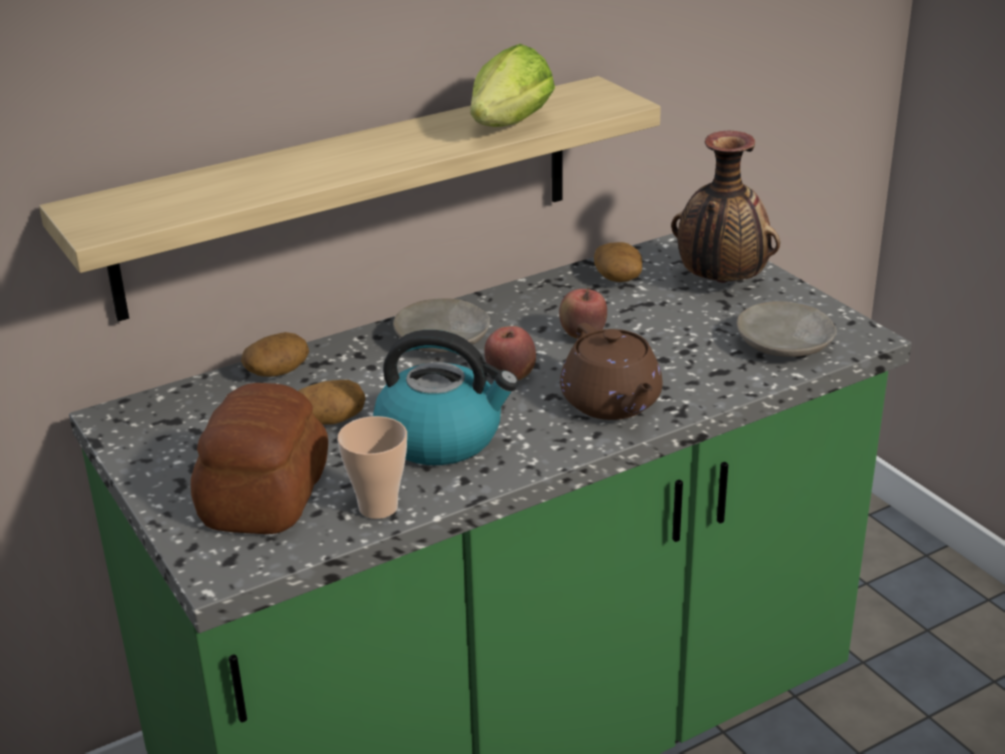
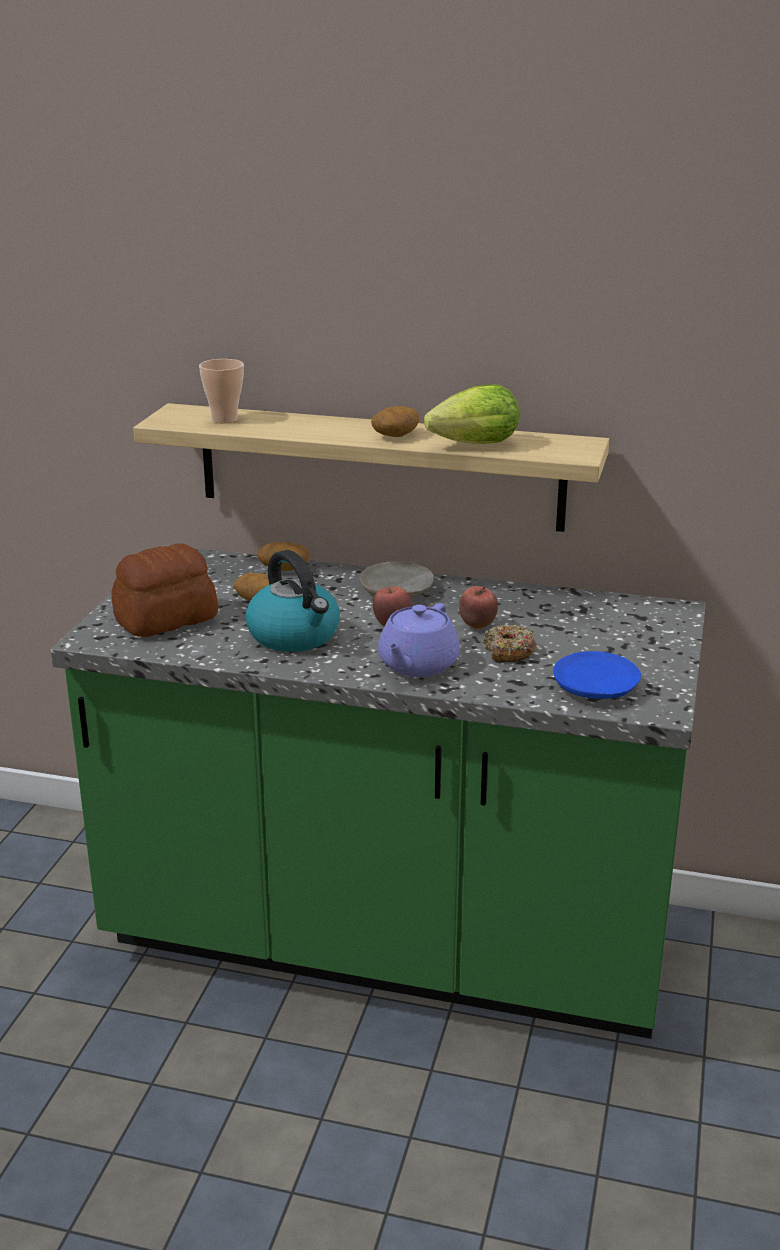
camera: 45 degrees right, 5 degrees down
cup [337,416,407,519] -> cup moved to [199,359,244,424]
brown teapot [560,323,663,420] -> purple teapot [378,603,460,677]
potato [594,242,642,282] -> potato moved to [371,406,419,437]
vase [671,131,780,283] -> none
beige plate [737,301,837,357] -> blue plate [553,651,641,699]
none -> donut [483,625,537,662]

